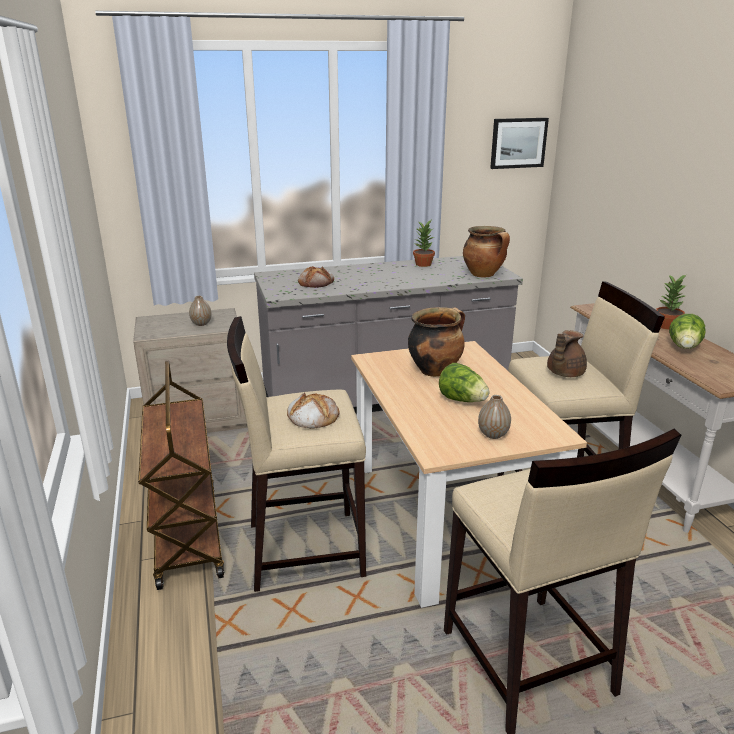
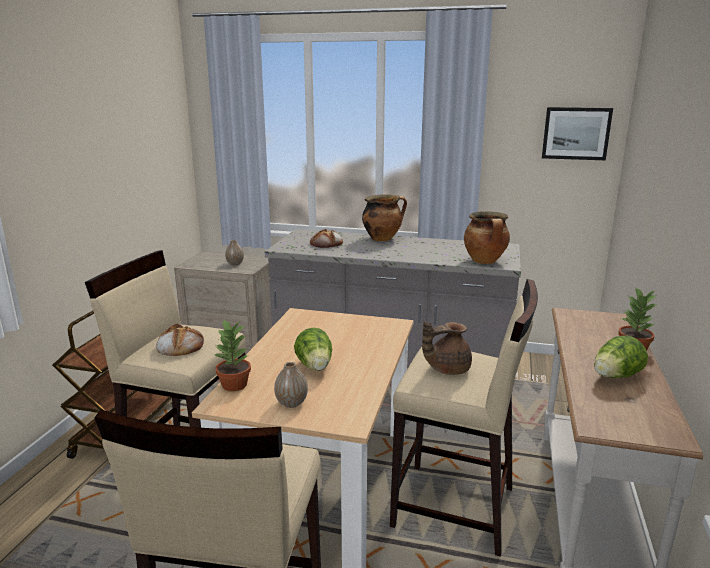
camera: 30 degrees right, 5 degrees down
cooking pot [408,307,465,377] -> cooking pot moved to [362,194,407,241]
potted plant [413,221,435,267] -> potted plant moved to [213,320,251,391]

